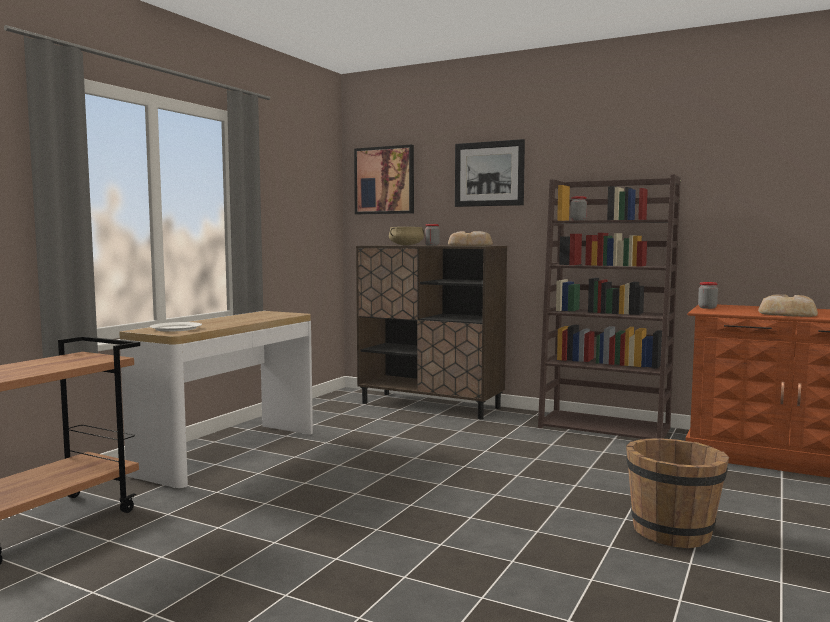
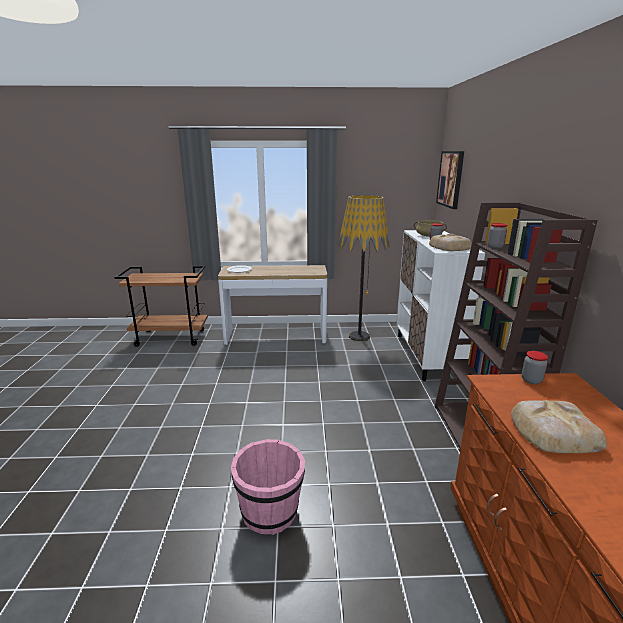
camera: 60 degrees right, 15 degrees up
brown cabinet [356,245,507,419] -> white cabinet [396,230,485,381]
picture [455,139,525,207] -> none
brown bucket [626,438,729,548] -> pink bucket [231,439,305,535]
none -> floor lamp [338,195,390,341]

